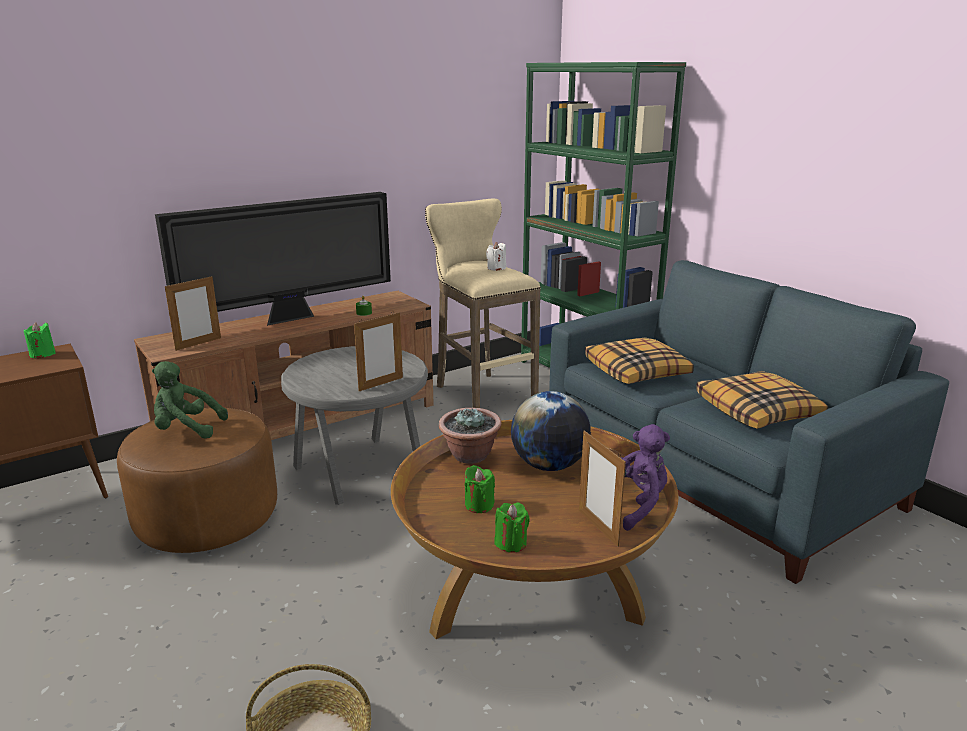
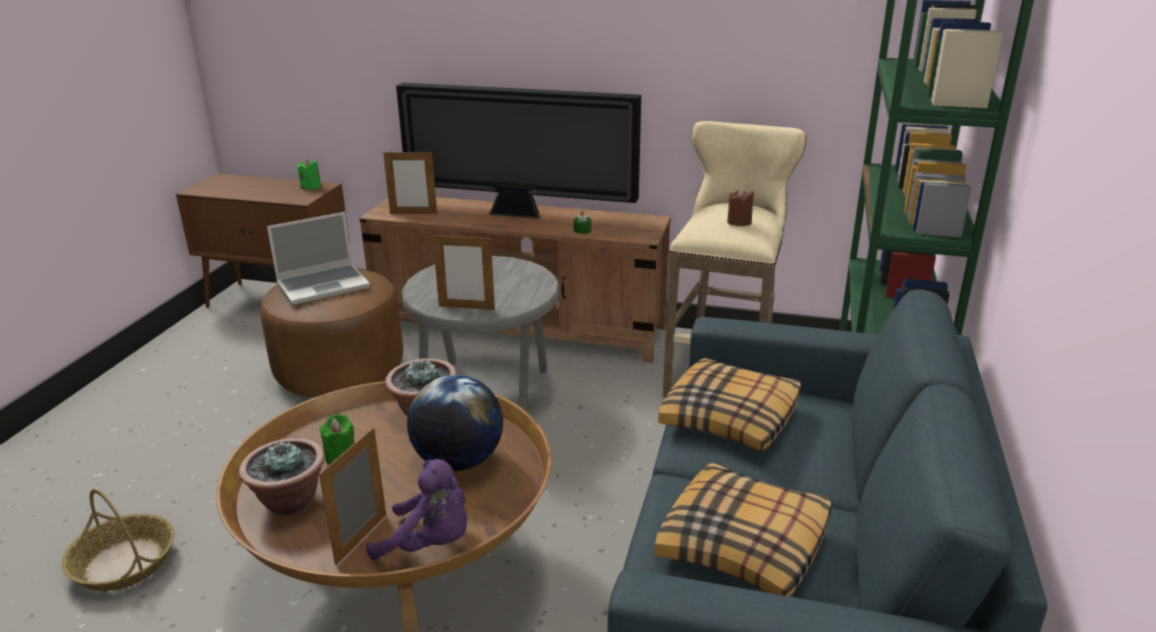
camera: 50 degrees right, 5 degrees up
green plush toy [152,361,228,439] -> laptop [267,212,370,305]
white candle [486,242,506,271] -> brown candle [727,188,754,226]
green candle [495,503,530,553] -> potted plant [239,438,325,515]

